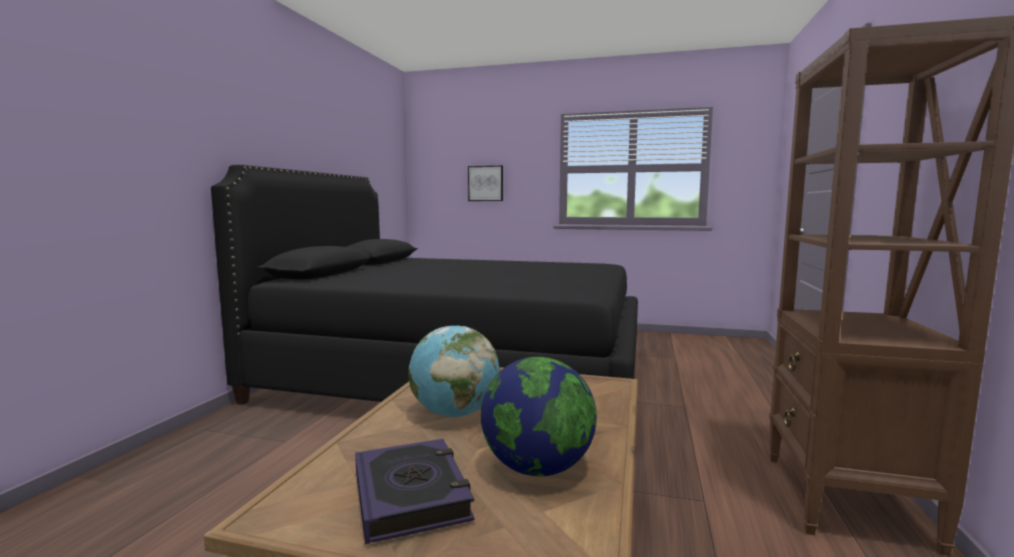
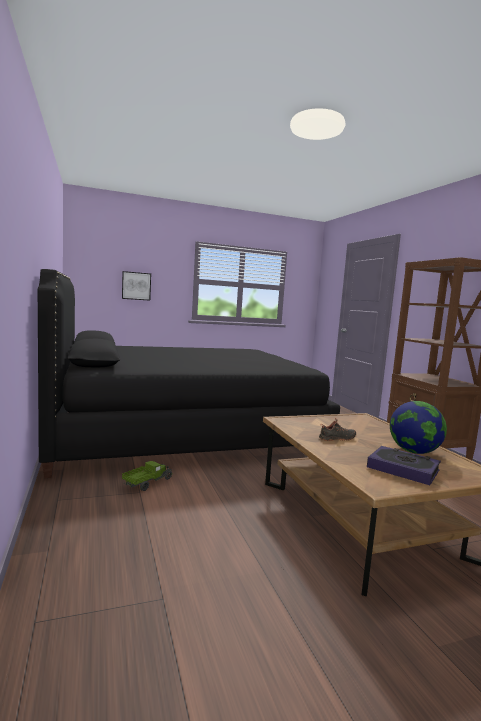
camera: 35 degrees left, 0 degrees up
globe [408,325,500,417] -> black shoe [319,418,356,441]
none -> toy truck [122,461,172,491]

